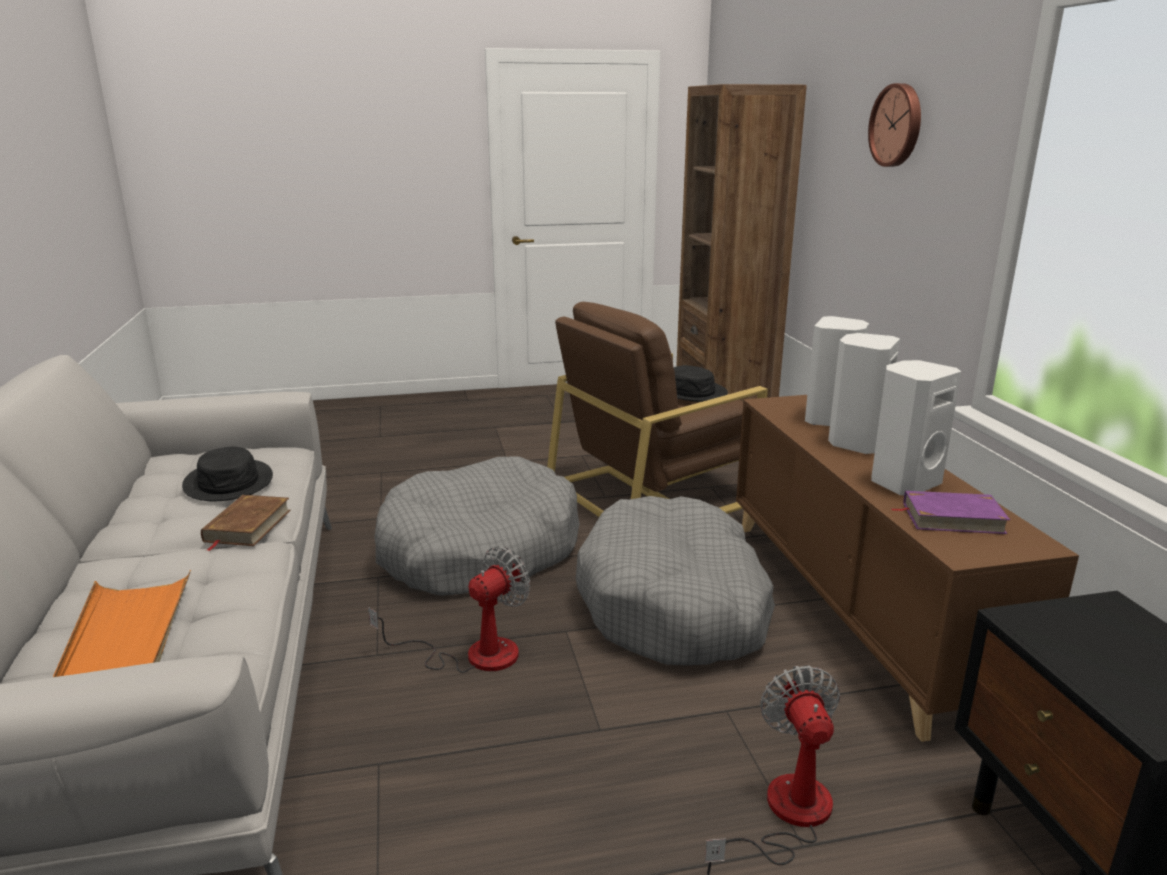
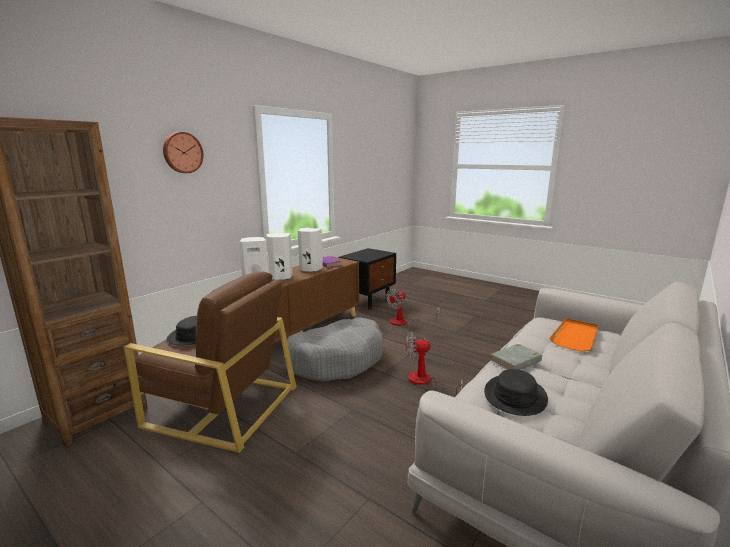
camera: 130 degrees left, 5 degrees down
brown book [201,495,291,551] -> grey book [490,344,542,370]
grey dog bed [374,456,580,596] -> none

